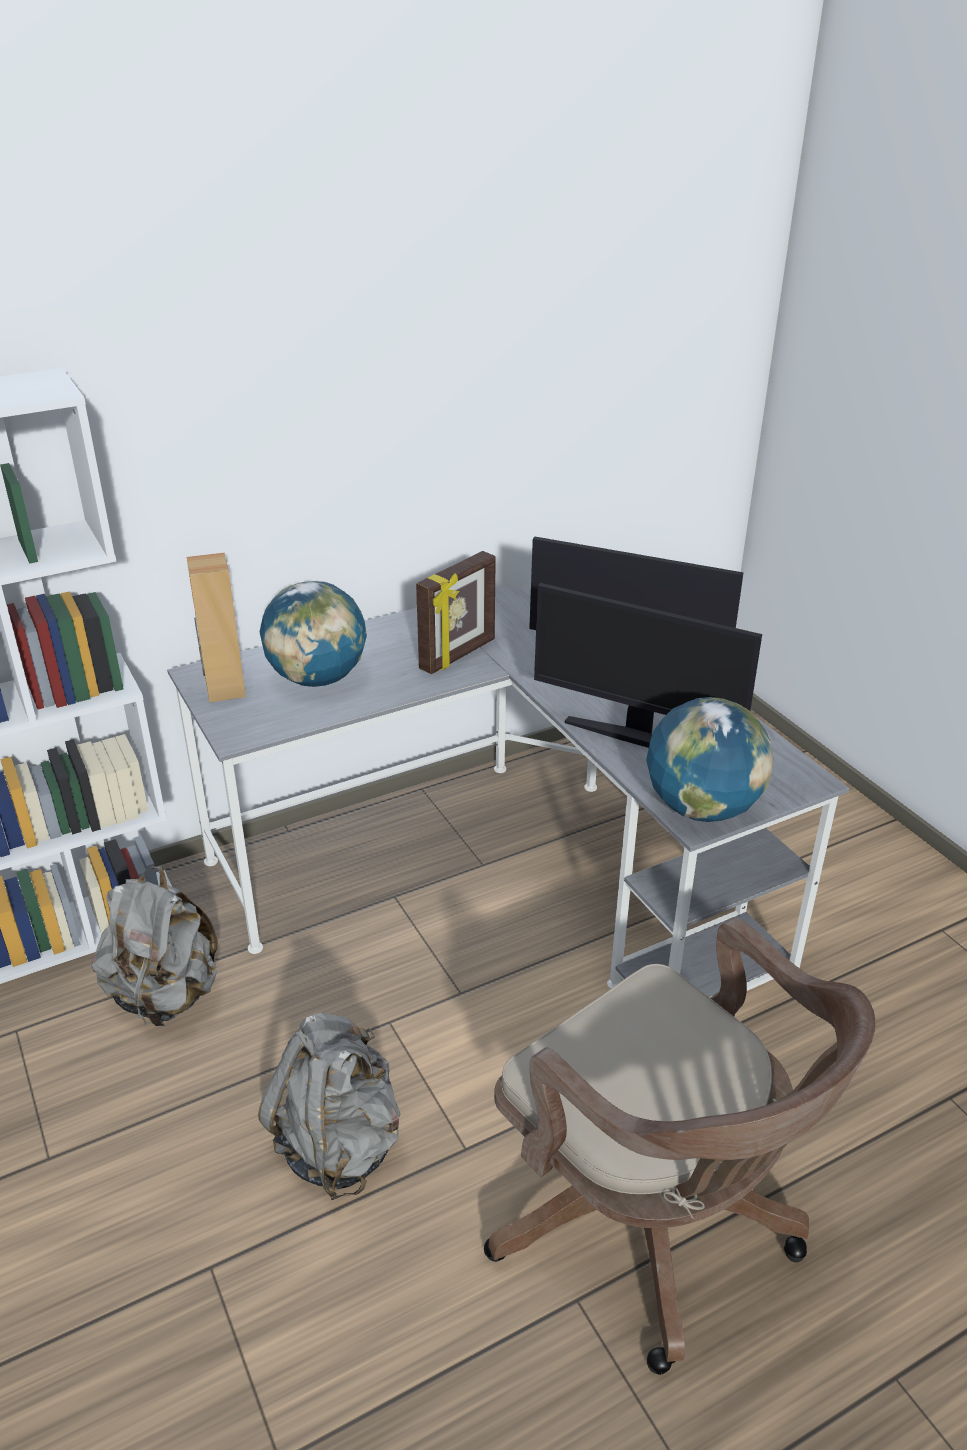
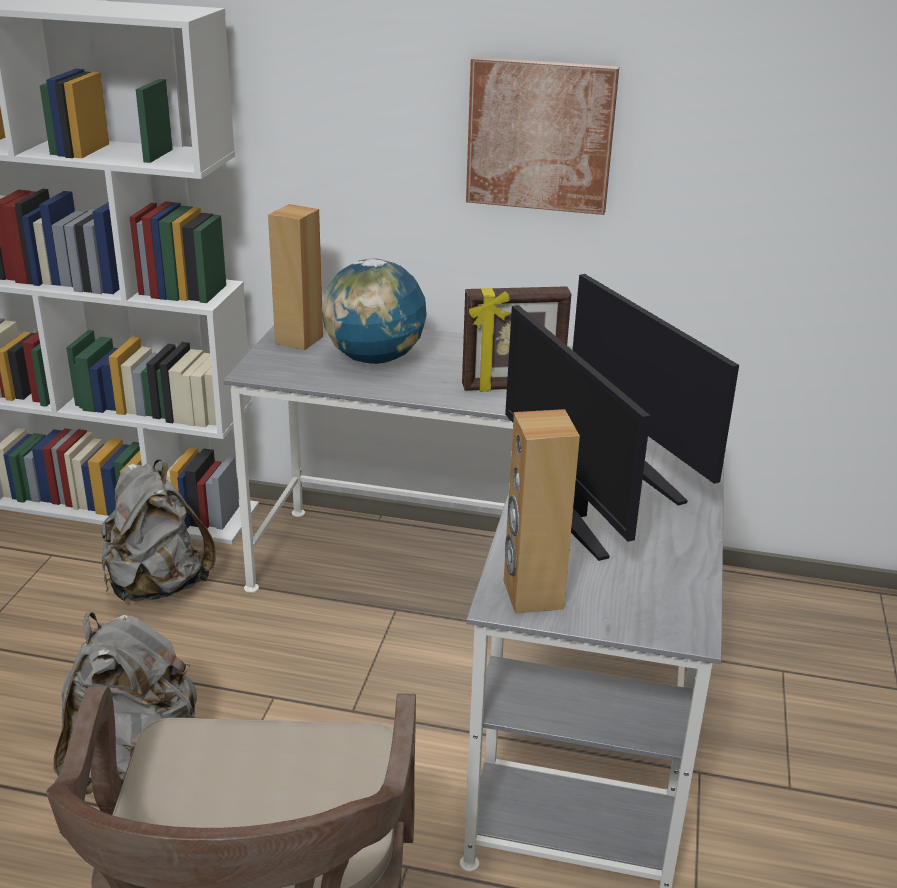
camera: 40 degrees right, 5 degrees down
globe [646,697,773,822] -> brown speaker [504,409,580,614]
none -> picture [466,57,619,215]

